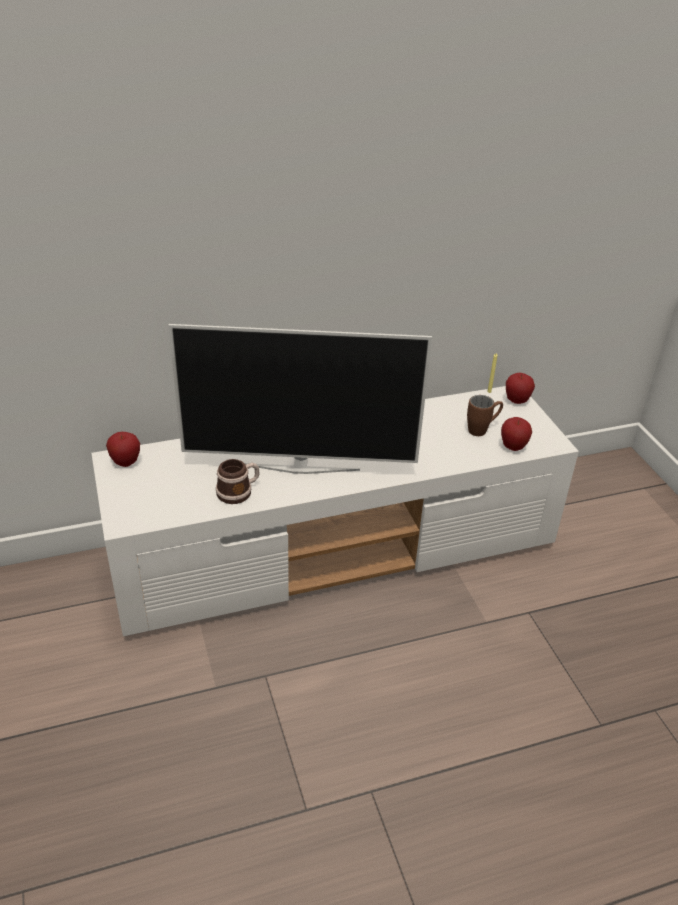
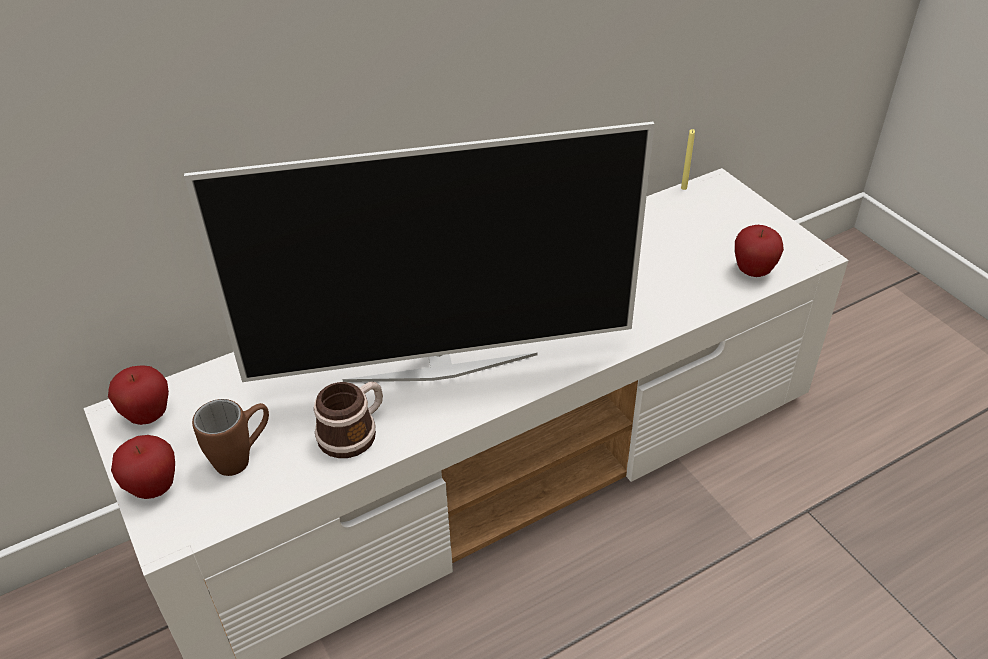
camera: 10 degrees left, 5 degrees up
brown mug [467,395,503,436] -> brown mug moved to [192,399,269,476]
apple [506,373,535,404] -> apple moved to [111,435,175,499]

